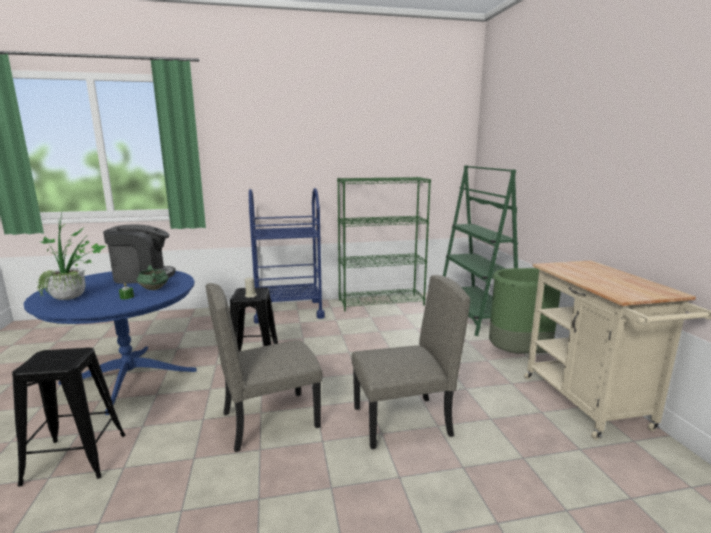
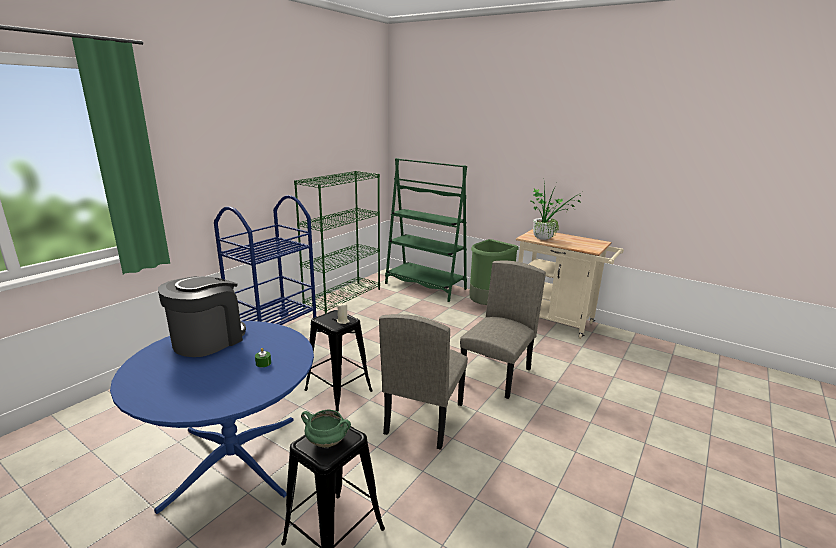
camera: 45 degrees left, 5 degrees up
potted plant [37,208,106,300] -> potted plant moved to [530,184,582,240]
green cooking pot [137,265,169,290] -> green cooking pot moved to [301,409,351,448]

